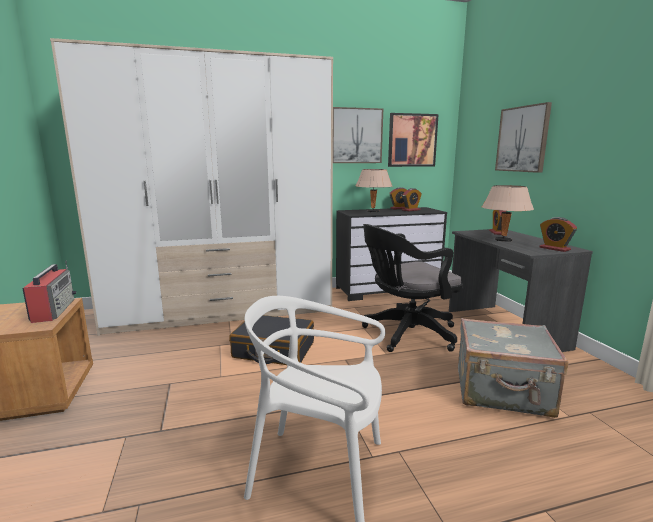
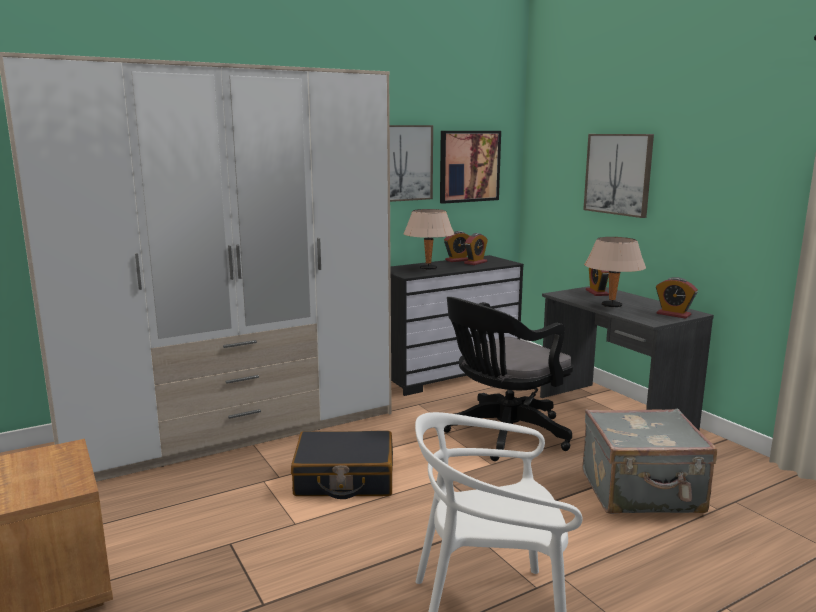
camera: 15 degrees left, 0 degrees up
radio [22,261,76,323] -> none

